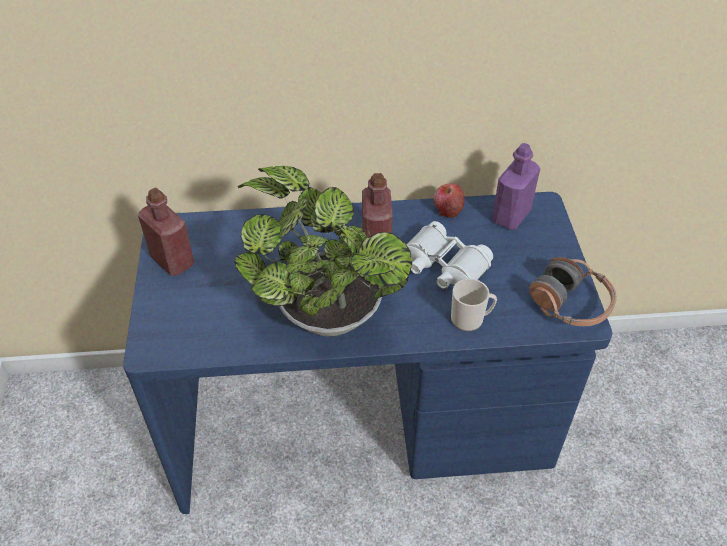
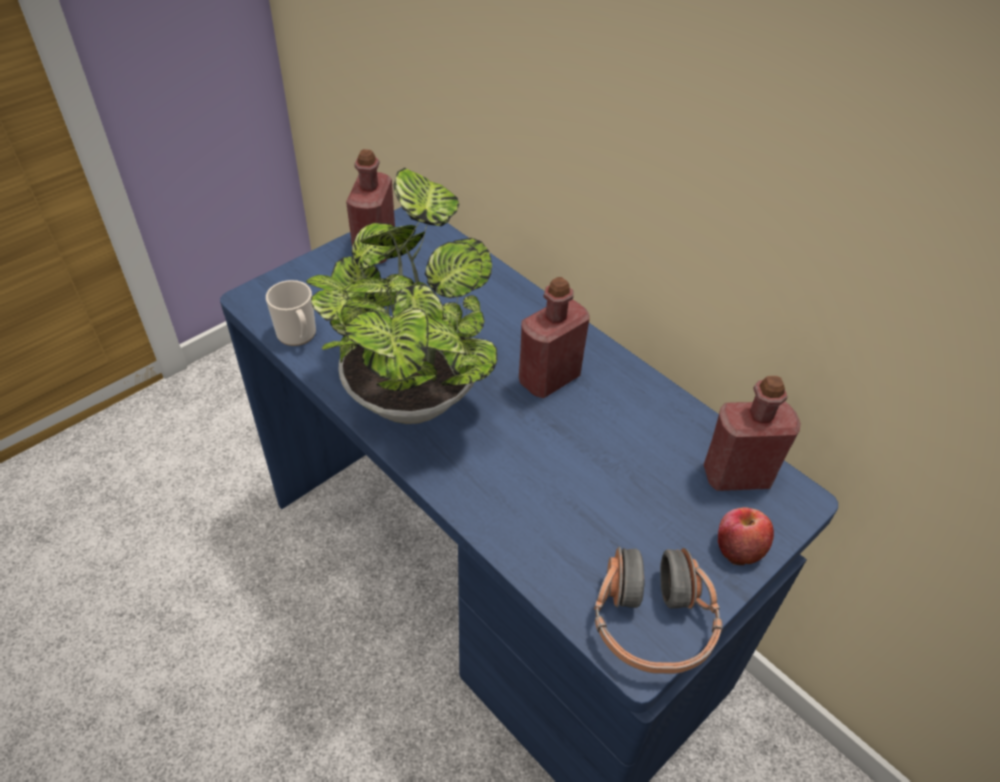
camera: 50 degrees right, 0 degrees up
white binoculars [406,221,493,289] -> none
apple [434,183,465,218] -> apple moved to [718,507,774,565]
mug [451,279,497,331] -> mug moved to [266,280,316,346]
purple bottle [492,143,540,230] -> red bottle [704,376,800,491]

